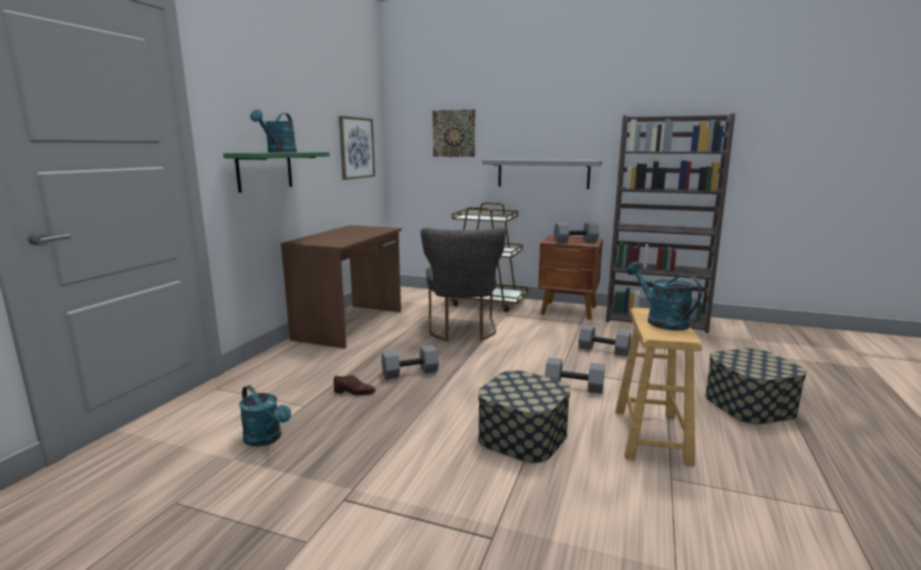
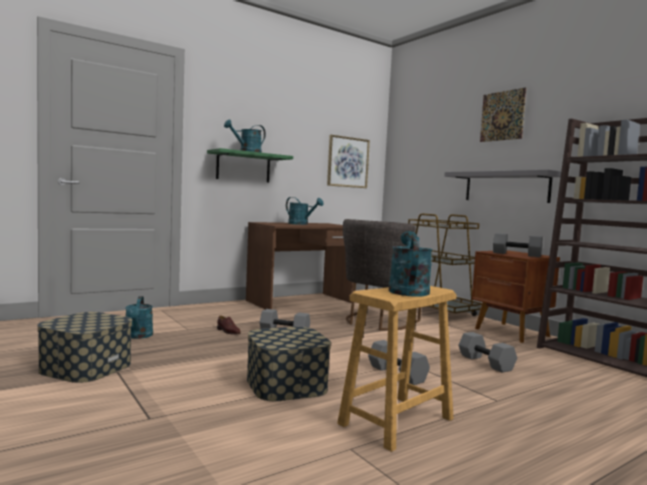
camera: 35 degrees right, 10 degrees down
picture [433,109,475,157] -> picture moved to [480,88,526,142]
storage box [705,348,807,424] -> storage box moved to [37,312,132,383]
none -> turquoise watering can [286,197,324,225]

